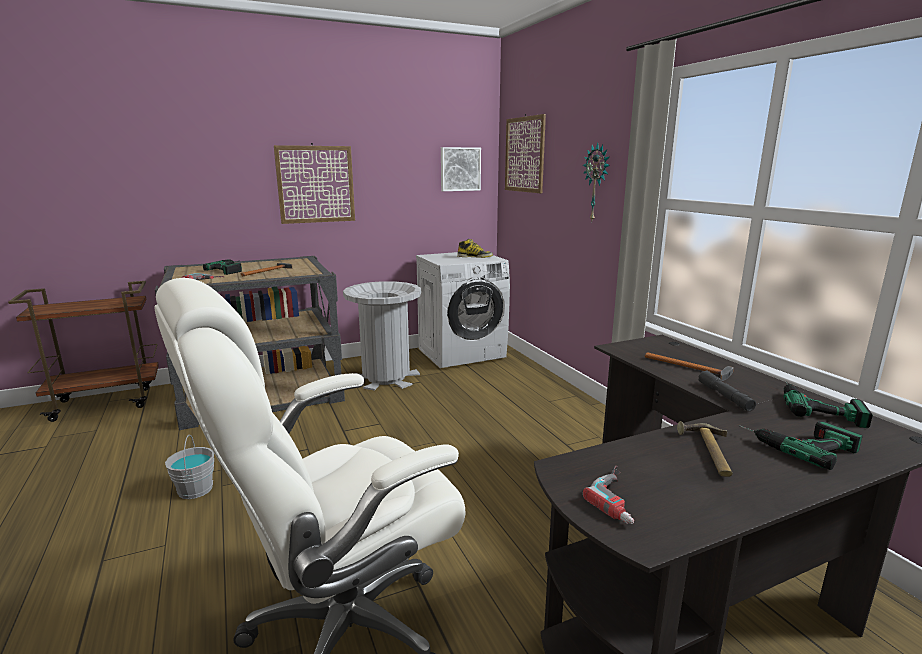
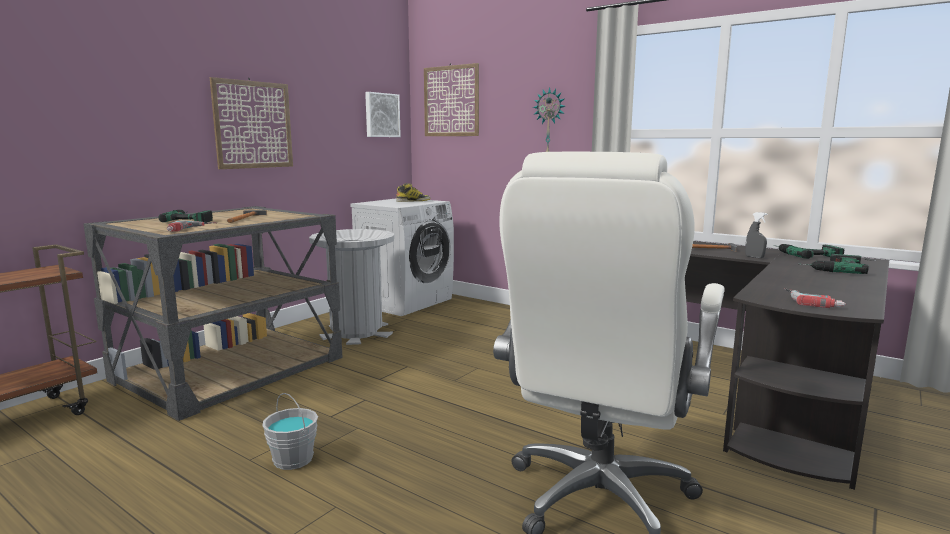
camera: 30 degrees left, 5 degrees down
hammer [677,421,733,477] -> none
grey flashlight [699,370,756,411] -> grey spray bottle [745,212,767,258]

